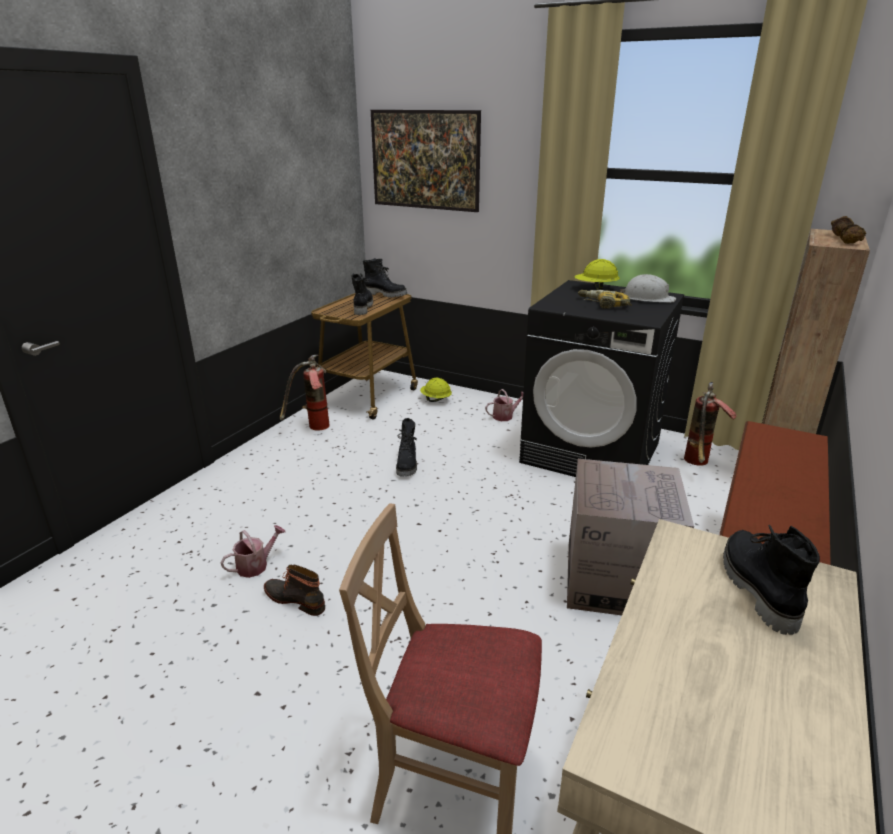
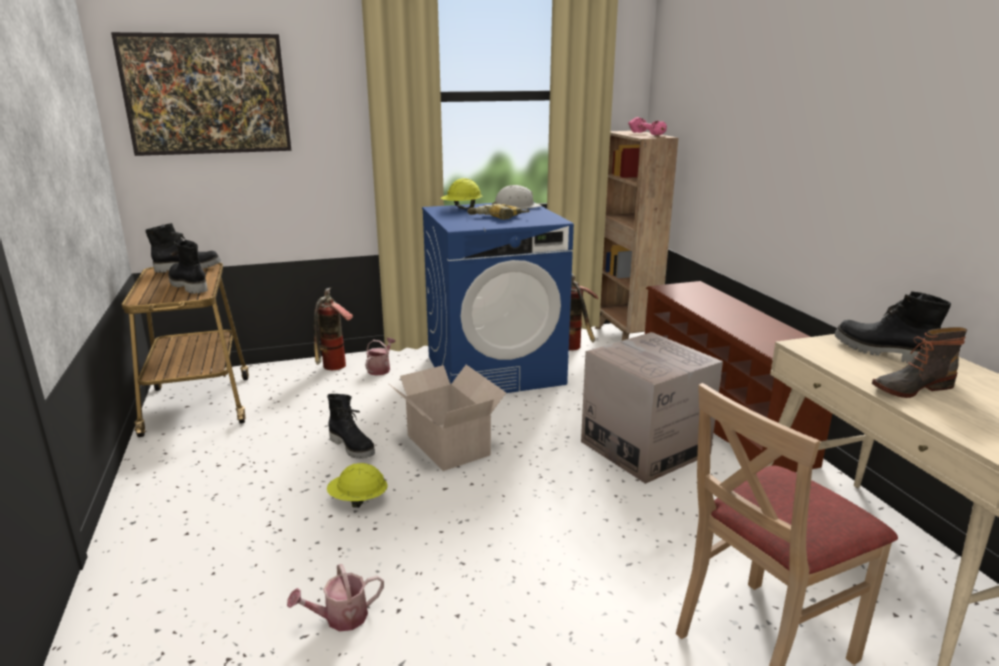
camera: 45 degrees left, 5 degrees down
watering can [220,525,286,578] -> watering can turned 120 degrees counterclockwise [287,564,384,631]
boot [264,565,325,616] -> boot moved to [872,327,967,398]
fire extinguisher [280,355,330,430] -> fire extinguisher moved to [314,288,353,370]
yellow hard hat [420,378,452,402] -> yellow hard hat moved to [327,463,388,508]
black washing machine [519,280,684,477] -> blue washing machine [422,202,574,393]
brown dumbbell [831,216,866,244] -> pink dumbbell [628,117,667,136]
none -> cardboard box [388,365,506,471]

